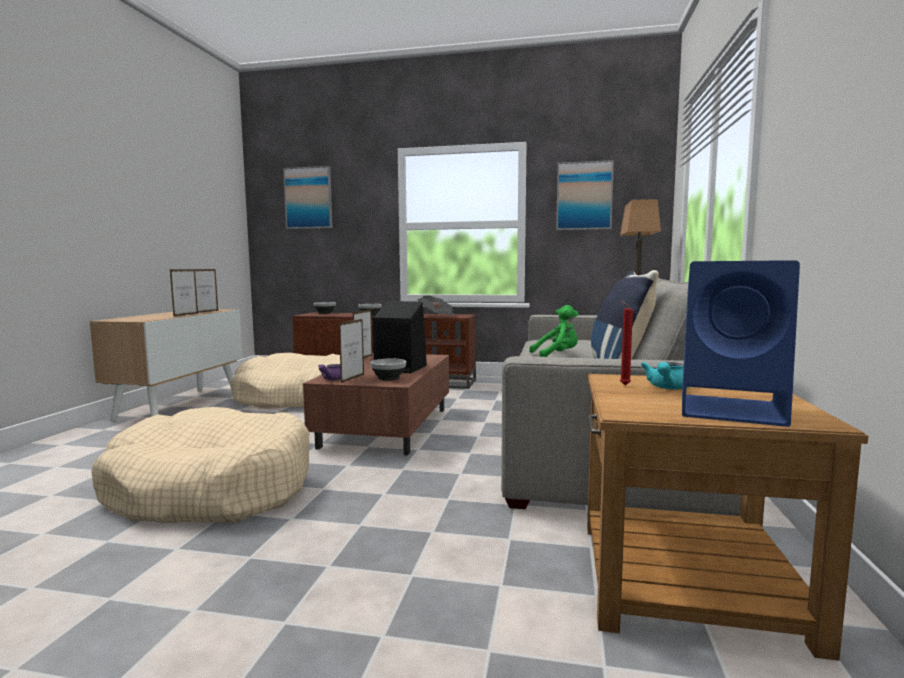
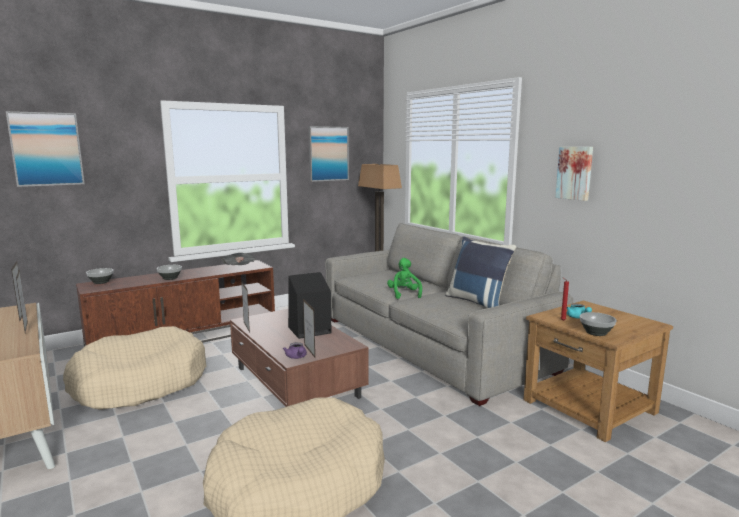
camera: 45 degrees left, 5 degrees up
bowl [370,359,406,381] -> bowl moved to [580,312,617,336]
green plush toy [529,305,579,357] -> green plush toy turned 45 degrees counterclockwise [387,258,422,299]
blue speaker [682,260,800,427] -> none
none -> picture [555,147,593,201]

